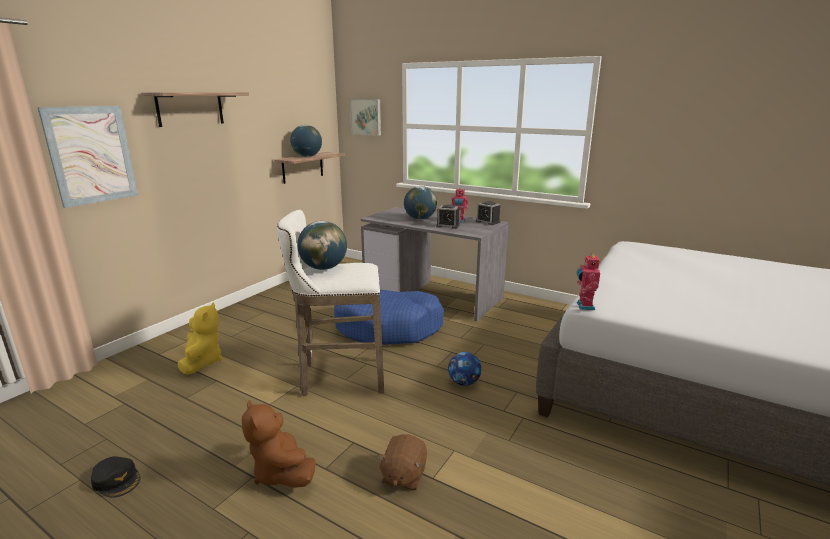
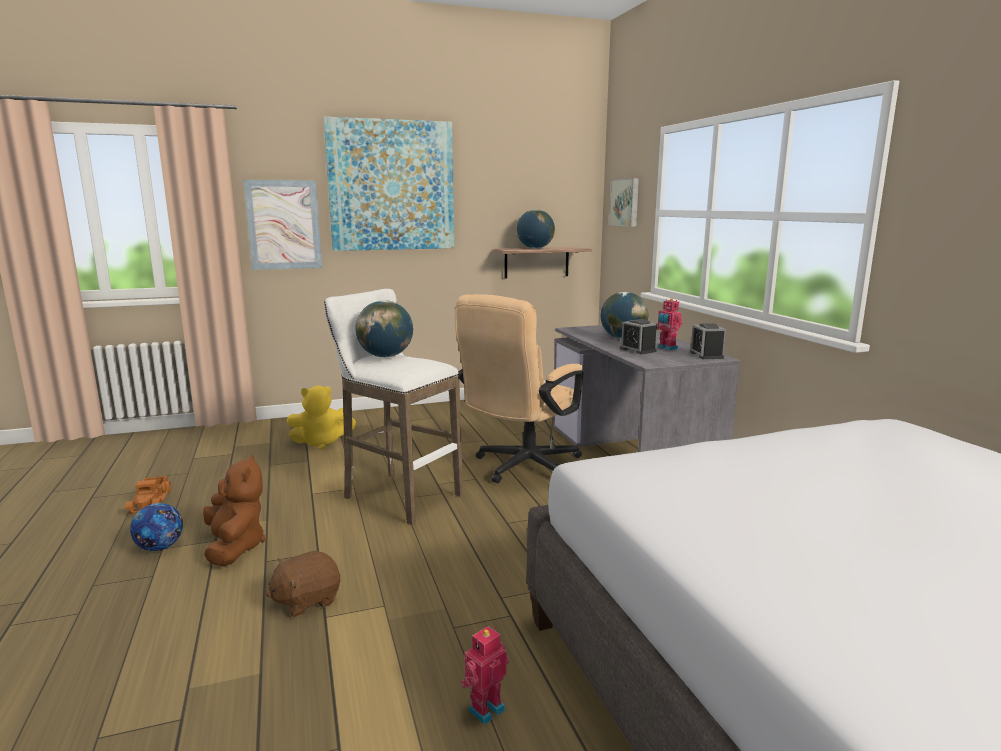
camera: 40 degrees right, 5 degrees down
black cap [91,456,140,498] -> toy truck [125,476,171,515]
shelf [141,92,249,127] -> picture [323,117,455,251]
yellow plush toy [178,302,222,375] -> yellow plush toy turned 45 degrees clockwise [286,386,356,450]
brown plush toy [242,400,316,488] -> brown plush toy turned 150 degrees clockwise [203,455,265,566]
blue dog bed [334,289,444,345] -> beige office chair [455,294,583,483]
football [448,352,482,386] -> football moved to [130,503,183,551]
toy robot [577,253,600,310] -> toy robot moved to [461,626,509,725]

